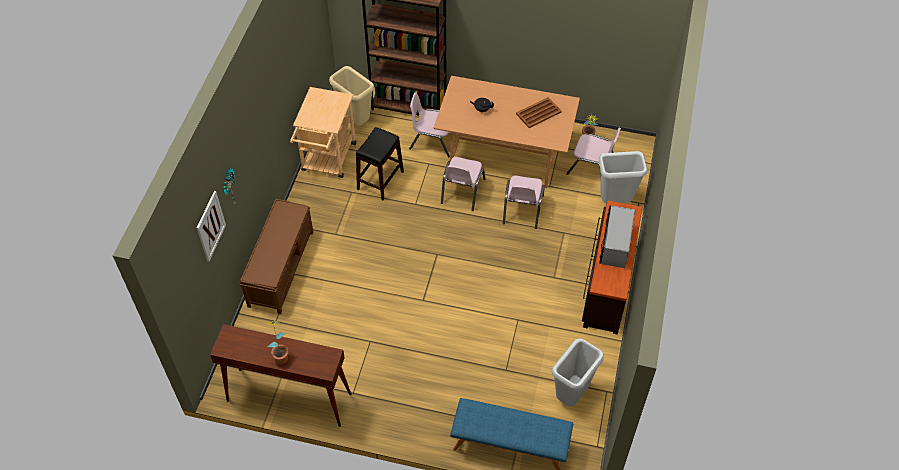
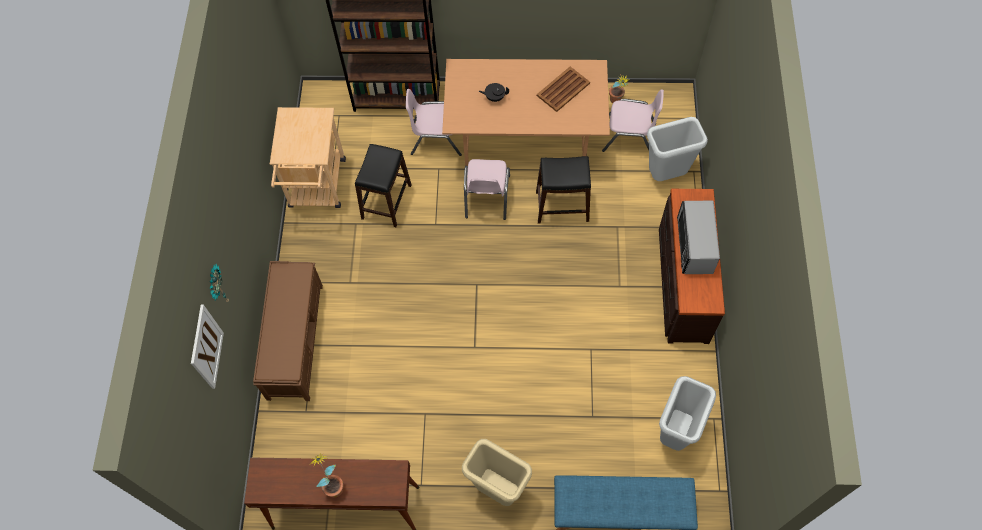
camera: 10 degrees left, 10 degrees up
beige trash can [329,66,374,126] -> beige trash can moved to [462,439,532,506]
pink chair [503,175,545,229] -> black stool [536,156,591,224]

